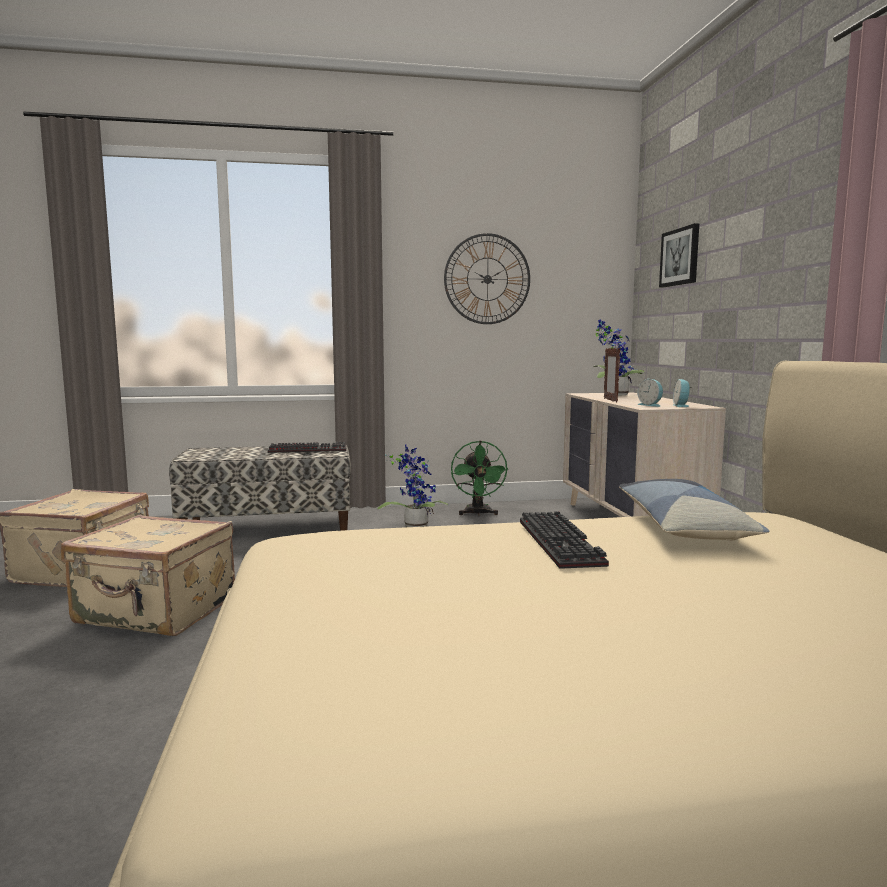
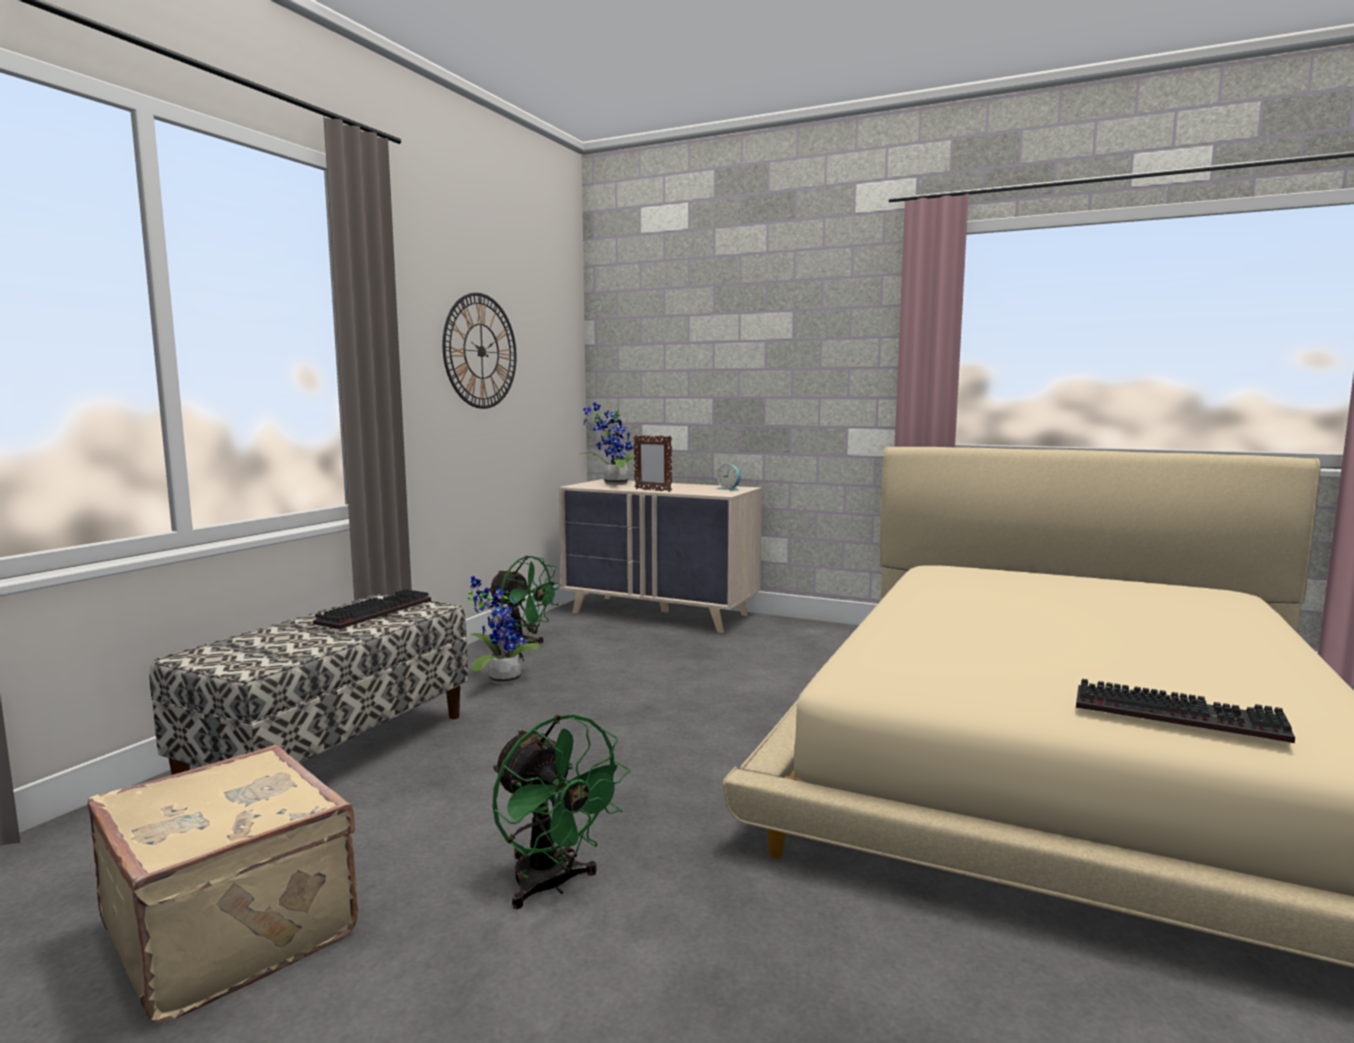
camera: 55 degrees left, 0 degrees up
beige suitcase [61,515,235,636] -> green fan [492,715,630,909]
keyboard [520,511,609,569] -> keyboard moved to [1076,679,1295,743]
pillow [619,479,770,541] -> none
alarm clock [637,379,663,407] -> none
picture [659,223,699,287] -> none

